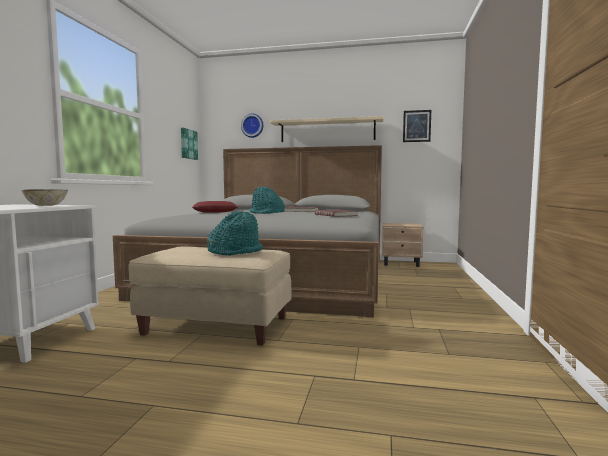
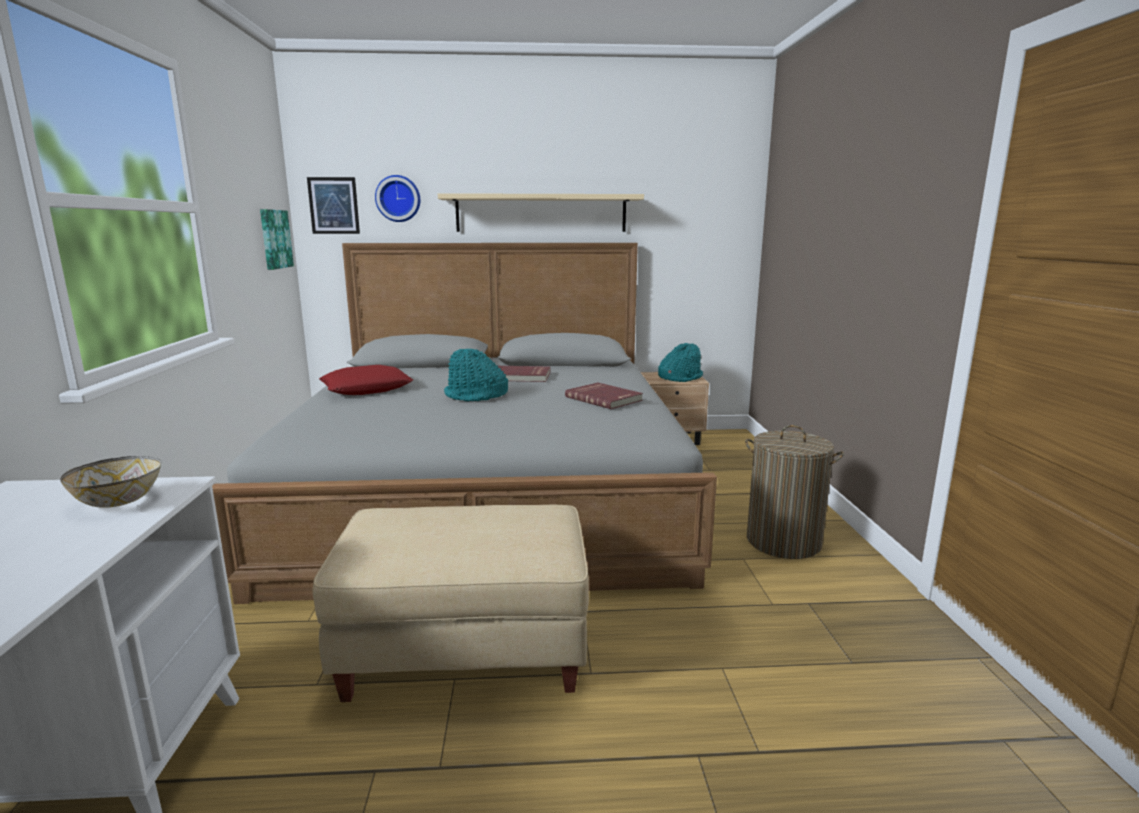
camera: 15 degrees left, 10 degrees up
turquoise hat [207,211,263,256] -> turquoise hat moved to [658,343,703,382]
picture [403,110,431,142] -> picture moved to [307,177,360,234]
none -> laundry basket [745,425,844,559]

